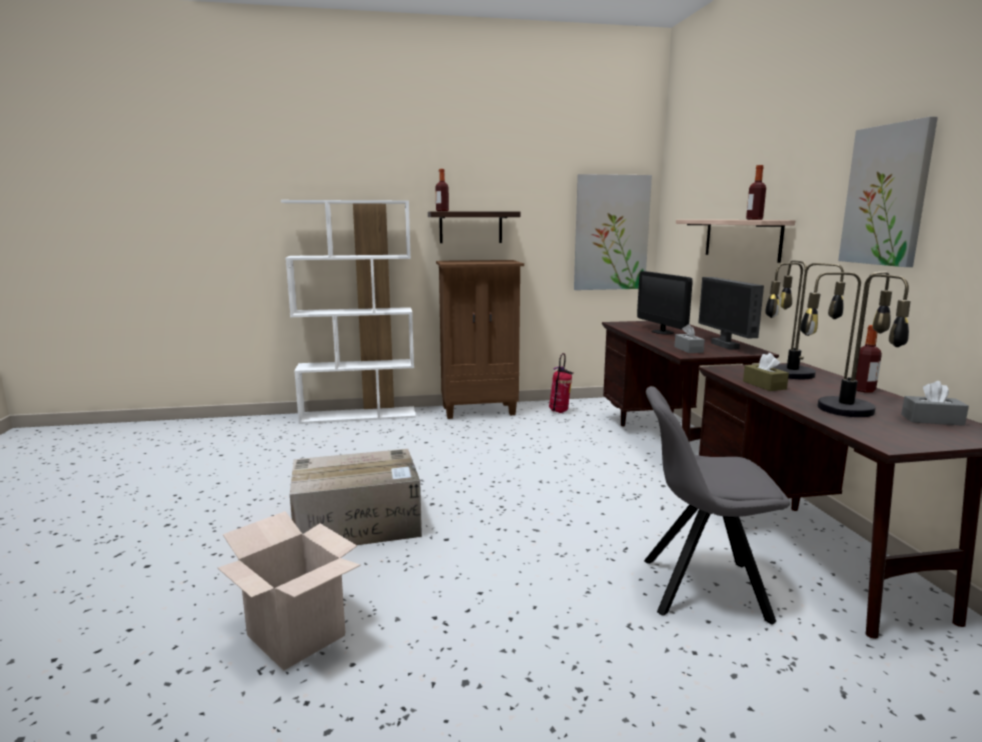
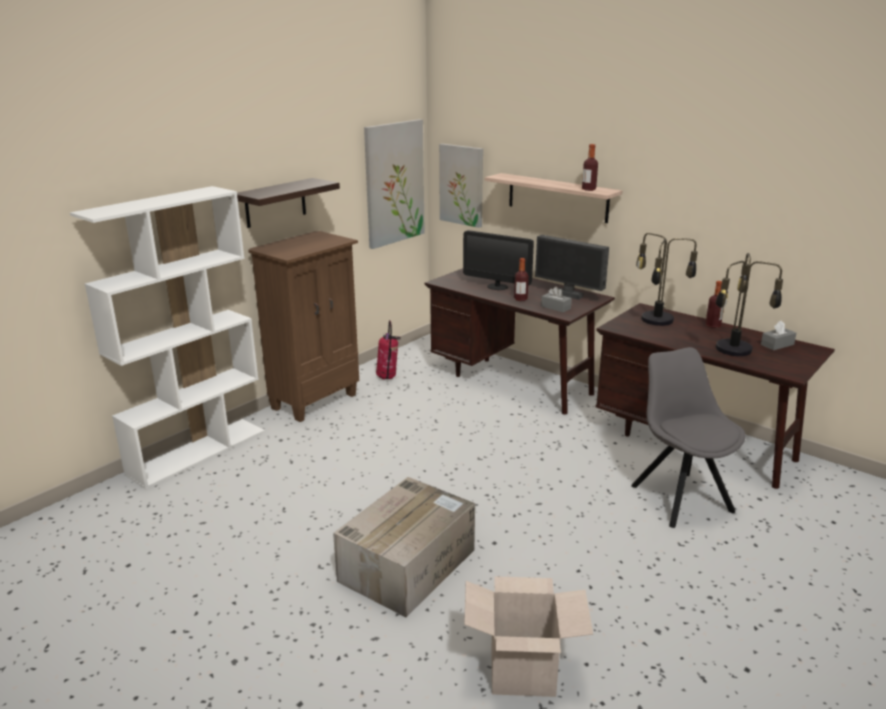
camera: 40 degrees left, 10 degrees up
bottle [436,169,449,211] -> bottle moved to [514,258,529,301]
grey chair [644,386,790,625] -> grey chair turned 105 degrees clockwise [631,347,746,528]
brown tissue box [743,353,789,391] -> none
picture [838,117,938,267] -> picture moved to [439,144,483,228]

